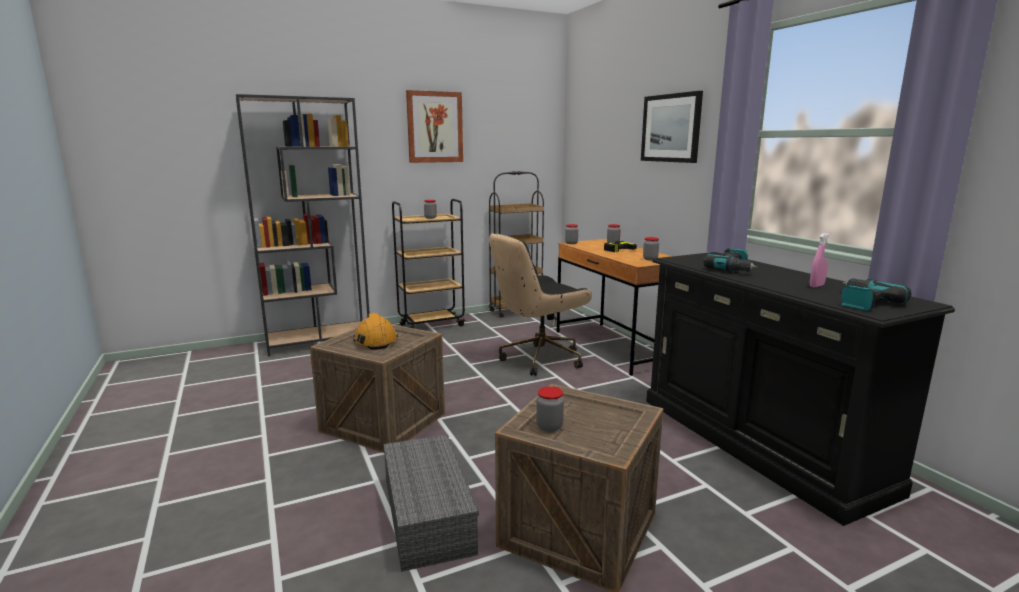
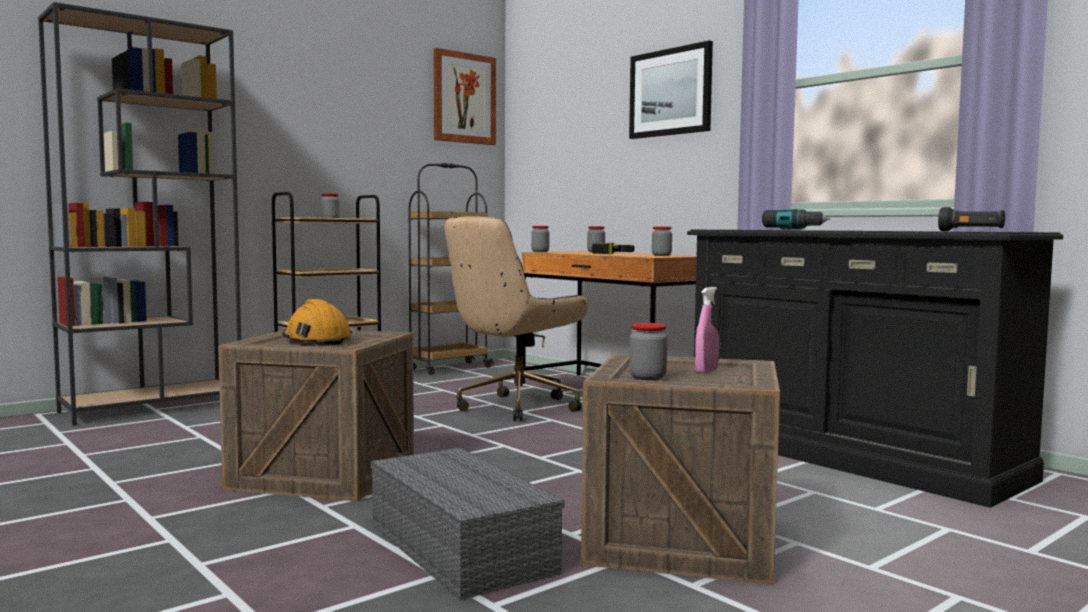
camera: 15 degrees left, 10 degrees down
picture [406,90,463,163] -> picture moved to [433,48,496,145]
pink spray bottle [810,233,830,288] -> pink spray bottle moved to [695,287,719,373]
power drill [841,278,911,311] -> black flashlight [938,207,1005,231]

